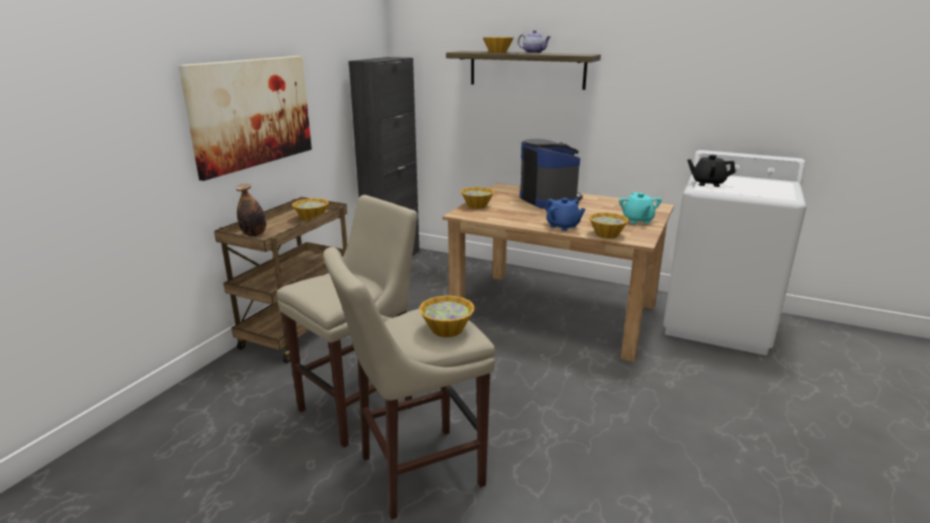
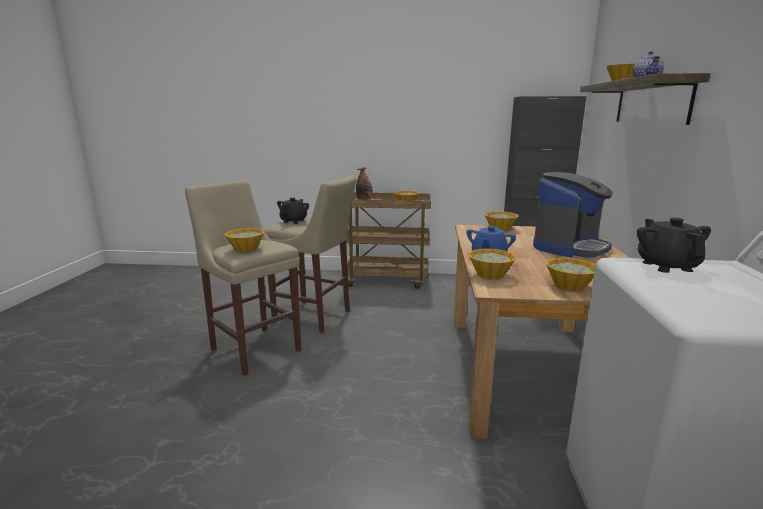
camera: 70 degrees right, 5 degrees down
picture [178,56,312,181] -> none
turquoise teapot [619,192,662,224] -> bowl [546,258,595,292]
none -> black teapot [277,198,309,224]

